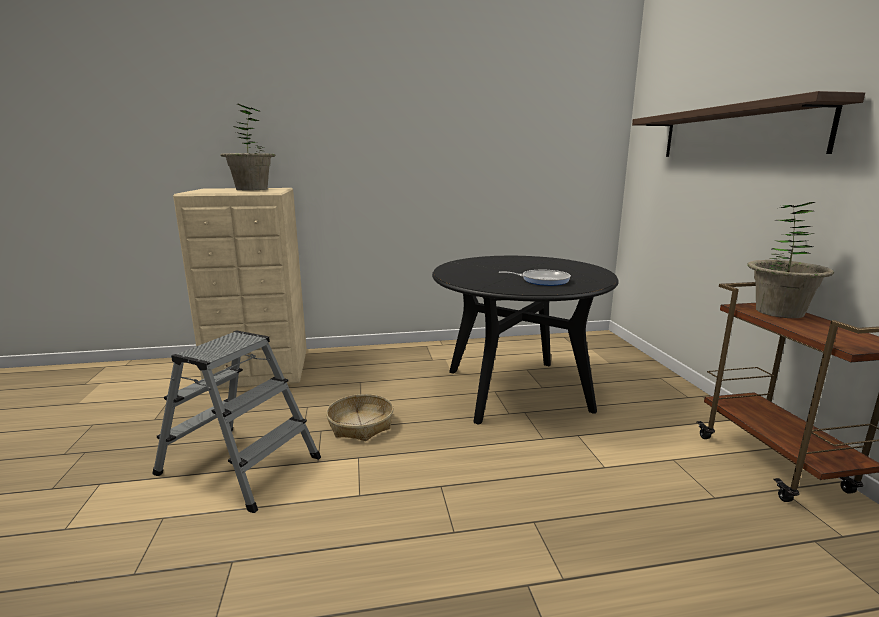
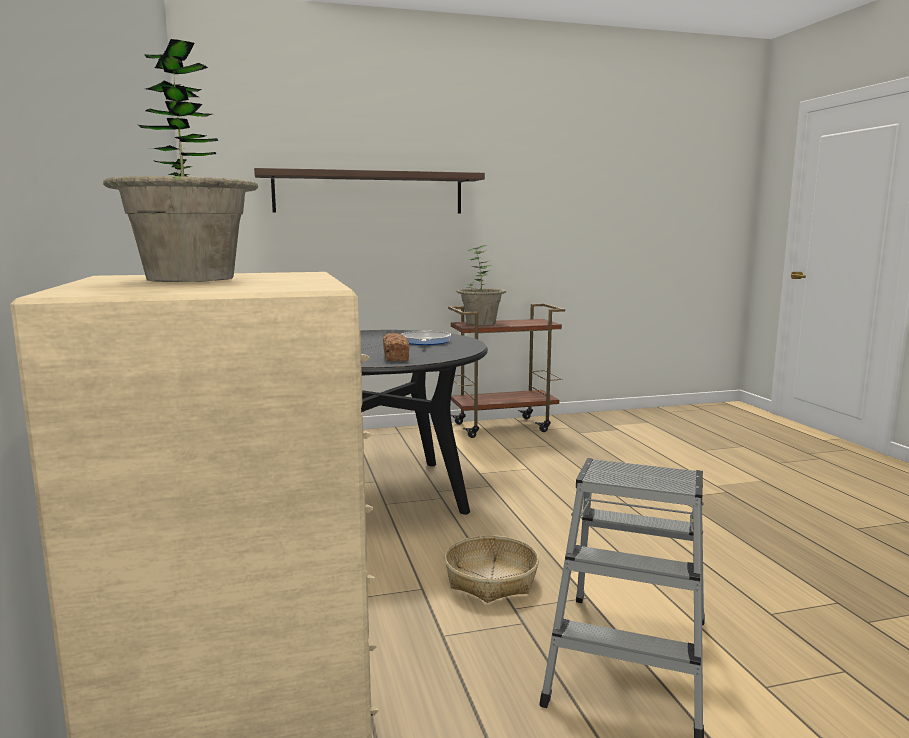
camera: 95 degrees left, 5 degrees down
none -> bread [383,333,409,361]

